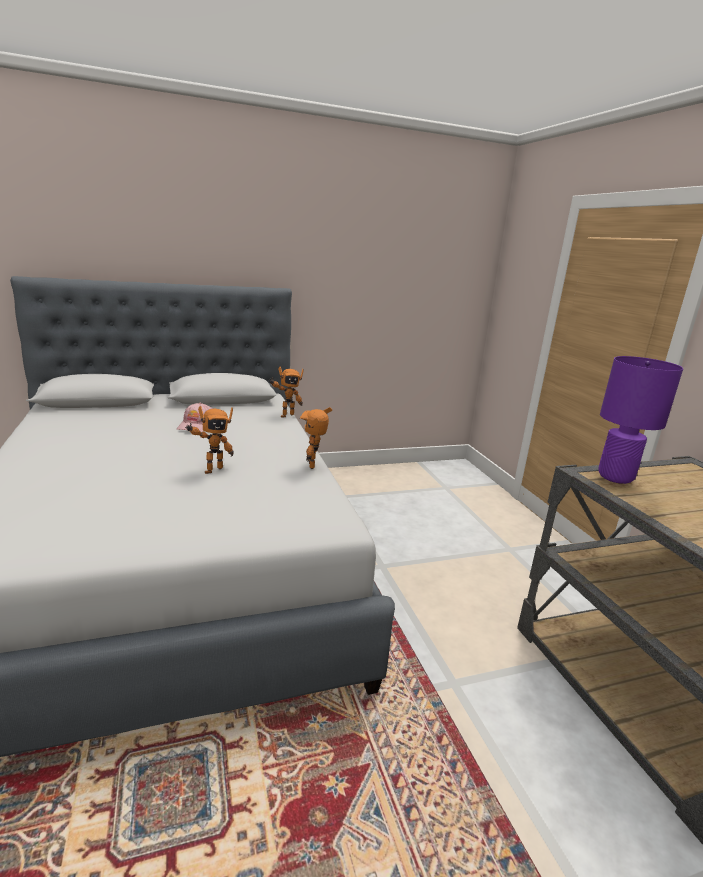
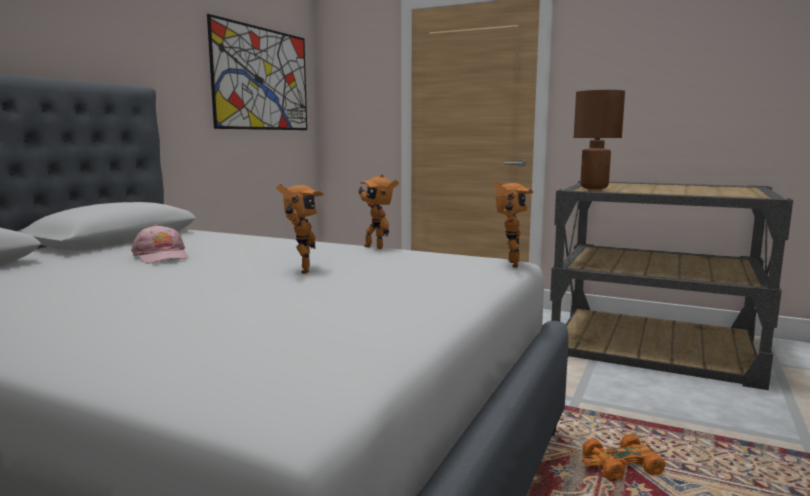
camera: 45 degrees left, 10 degrees down
toy robot [270,367,304,418] -> toy robot moved to [493,182,533,268]
purple table lamp [598,356,683,484] -> brown table lamp [574,90,625,189]
none -> picture [207,14,307,130]
none -> orange toy car [582,434,665,481]

